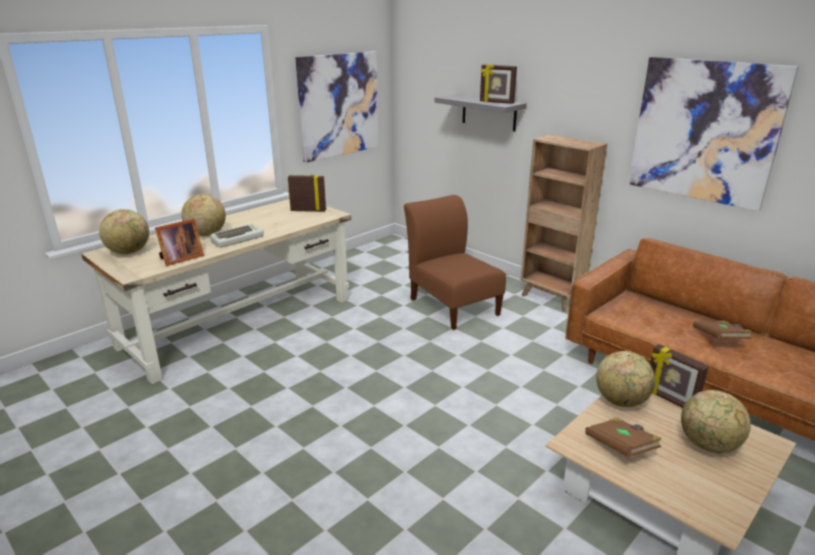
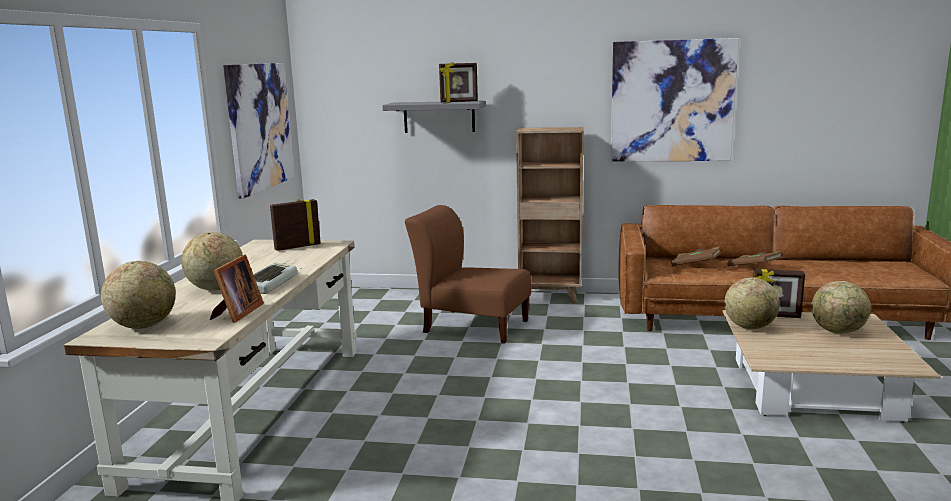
camera: 35 degrees left, 10 degrees down
brown book [585,417,661,457] -> brown book moved to [671,246,721,266]

